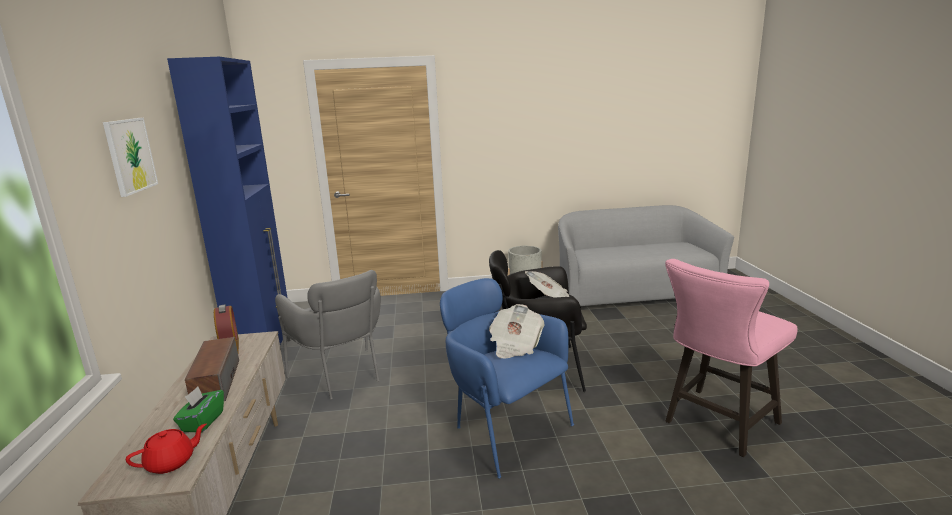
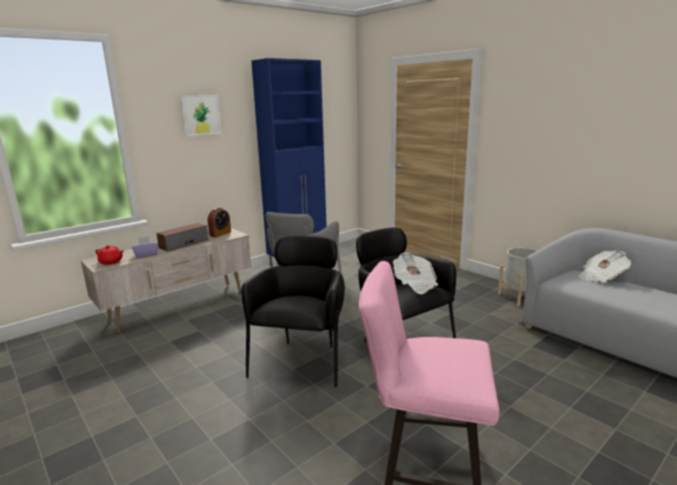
camera: 55 degrees right, 0 degrees up
green tissue box [173,387,224,433] -> purple tissue box [132,236,158,258]
blue armchair [440,278,574,479] -> black armchair [241,236,345,387]
newspaper [489,304,545,358] -> newspaper moved to [578,251,631,283]

